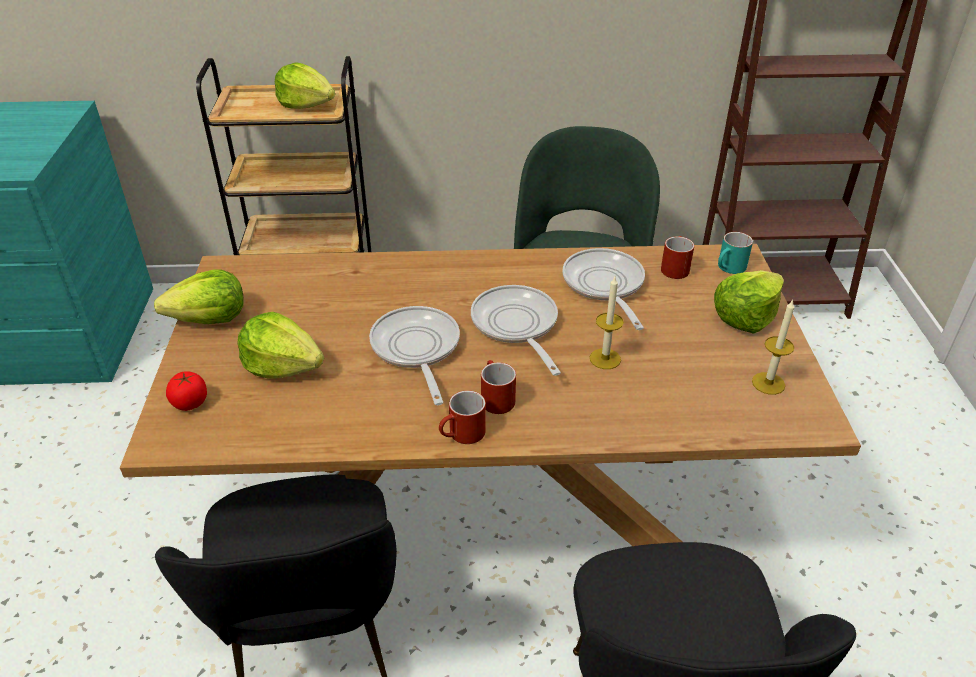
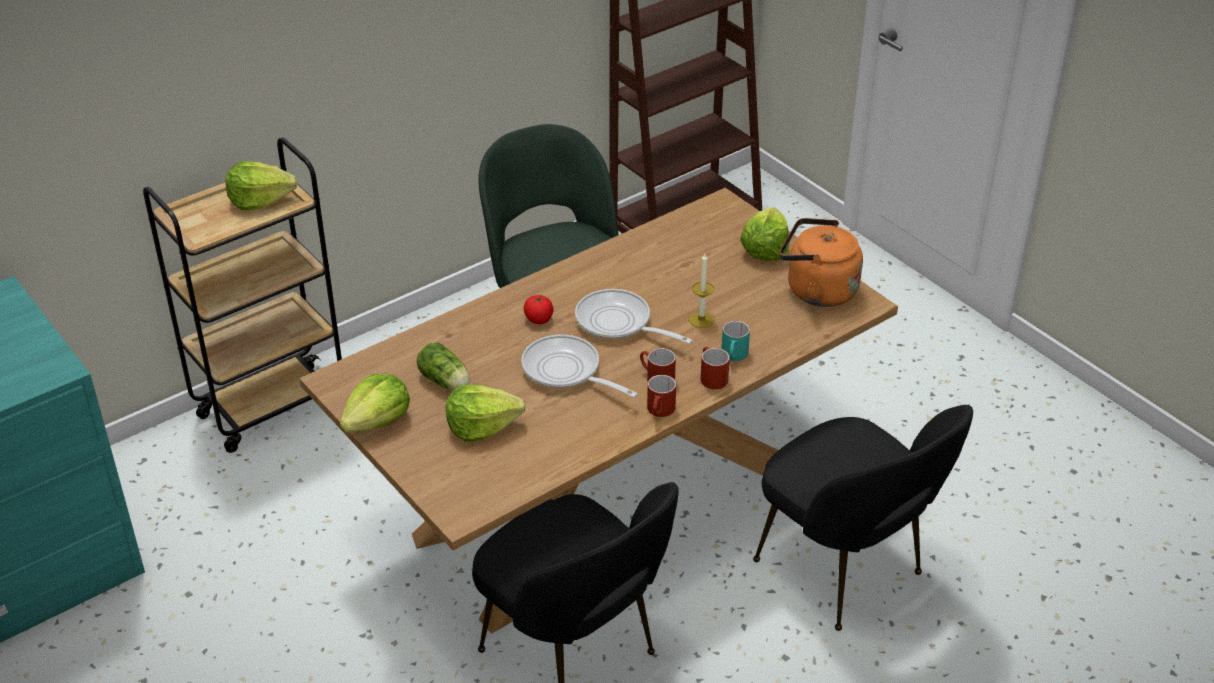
camera: 35 degrees left, 0 degrees up
tomato [166,371,207,411] -> tomato moved to [524,295,553,324]
frying pan [563,248,645,330] -> none
red mug [661,236,694,279] -> red mug moved to [700,347,730,389]
turquoise mug [718,232,753,274] -> turquoise mug moved to [721,321,750,361]
candle [752,300,795,395] -> orange kettle [780,218,863,307]
none -> lettuce [417,343,470,390]

